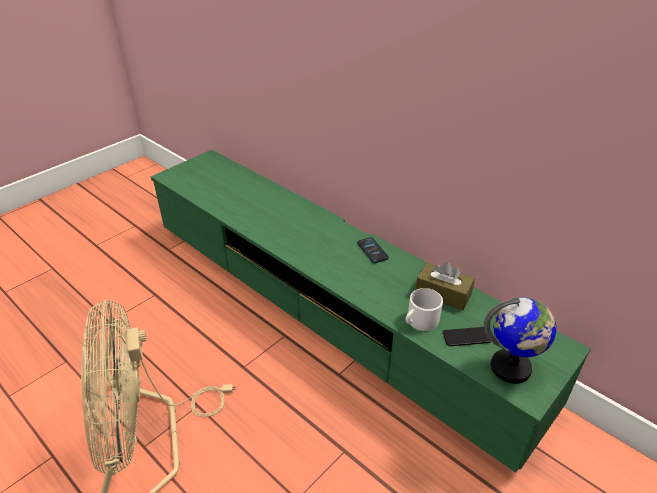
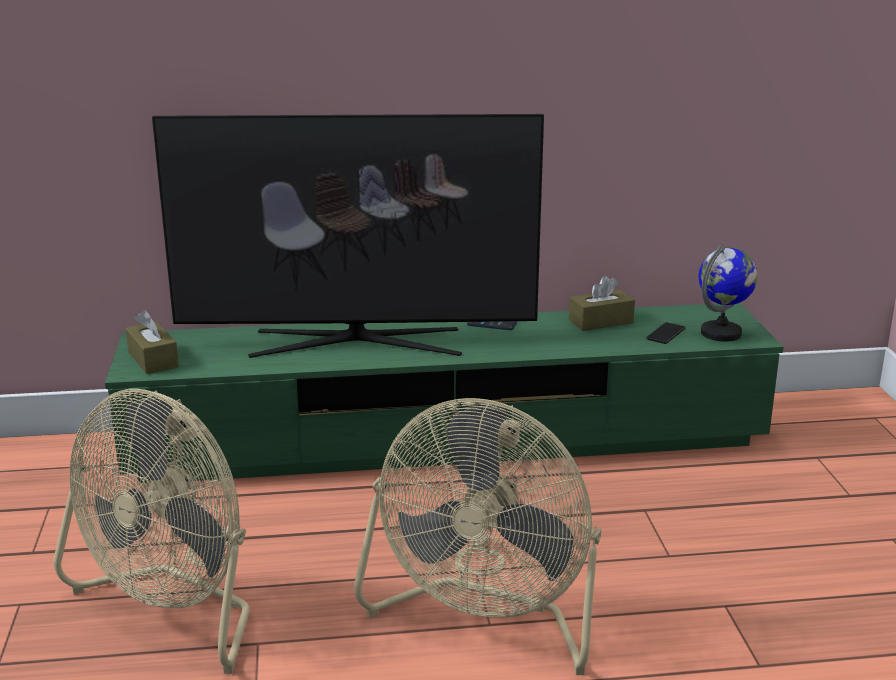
camera: 50 degrees left, 15 degrees down
white mug [405,288,443,331] -> none
none -> beige fan [53,389,250,674]
none -> brown tissue box [125,310,179,374]
none -> television [152,114,544,358]

